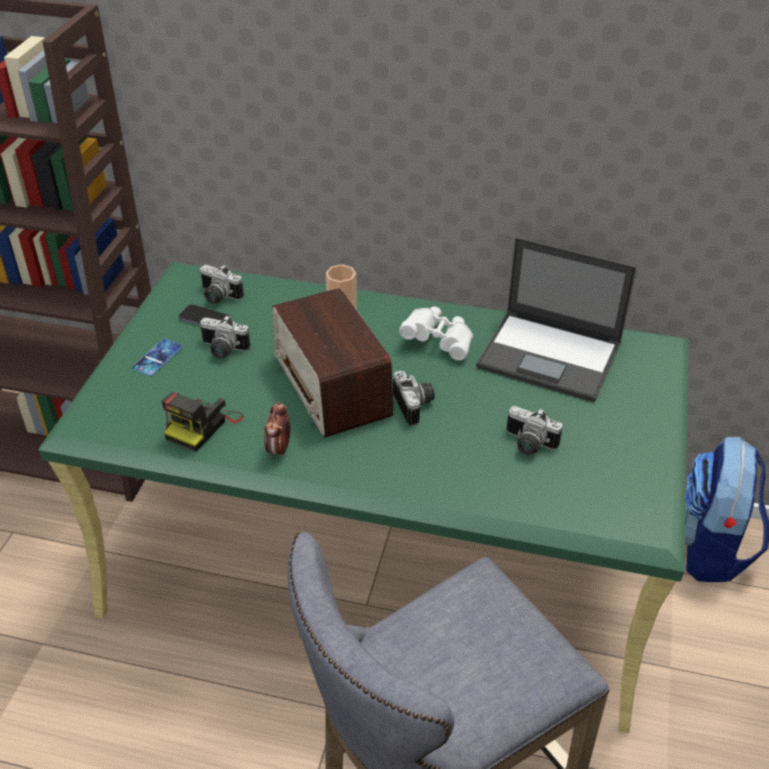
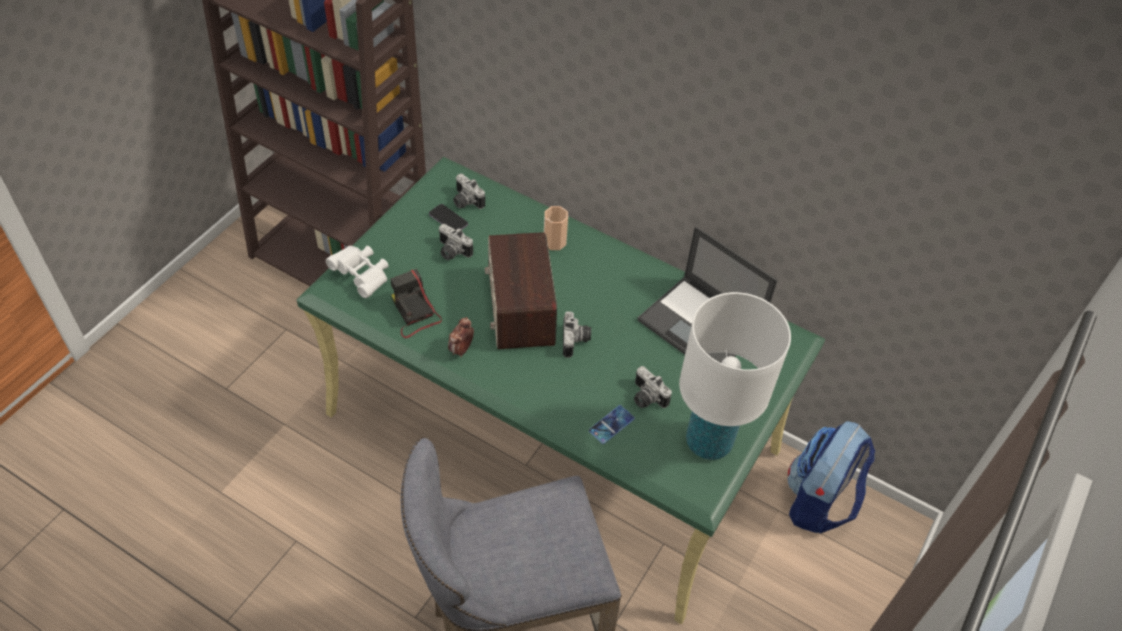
camera: 15 degrees right, 10 degrees up
phone [132,339,183,376] -> phone moved to [589,405,635,444]
camera [162,392,244,452] -> camera turned 105 degrees clockwise [391,269,442,338]
white binoculars [399,307,473,361] -> white binoculars moved to [326,246,389,298]
none -> white table lamp [679,292,791,460]

